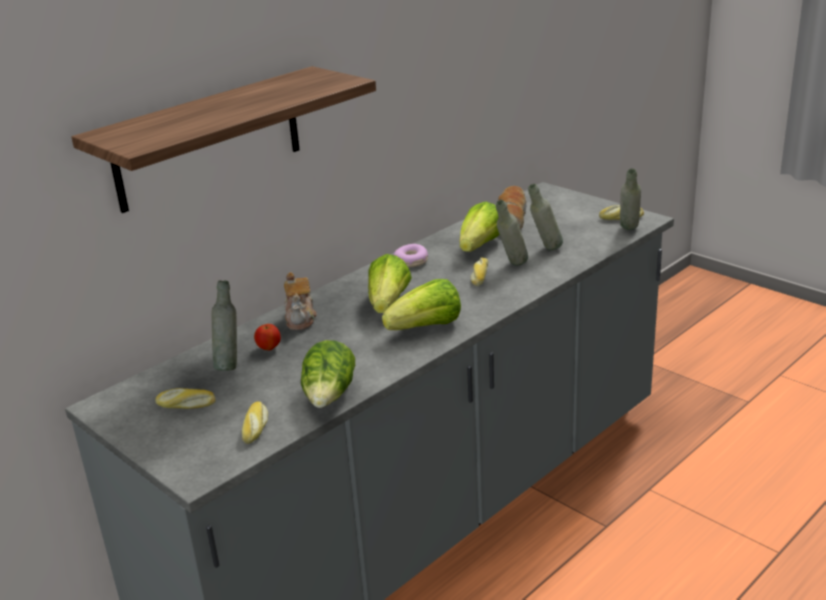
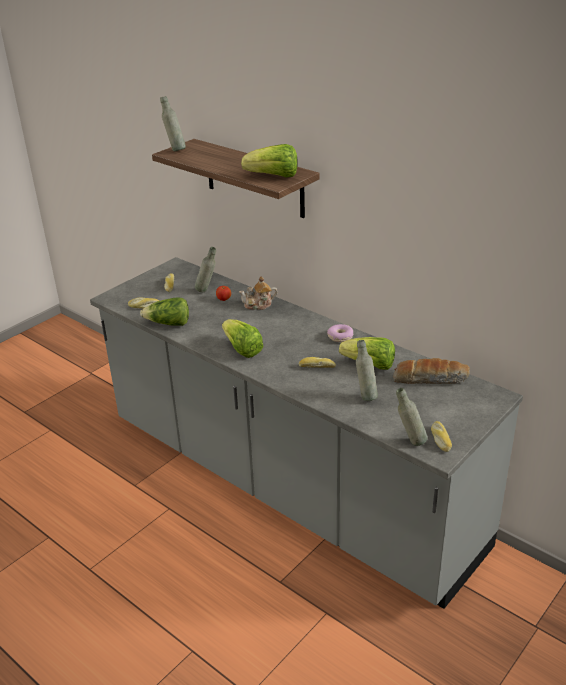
camera: 85 degrees right, 5 degrees up
lettuce [368,254,412,313] -> lettuce moved to [241,144,297,177]
grey bottle [496,200,528,266] -> grey bottle moved to [160,96,186,152]

